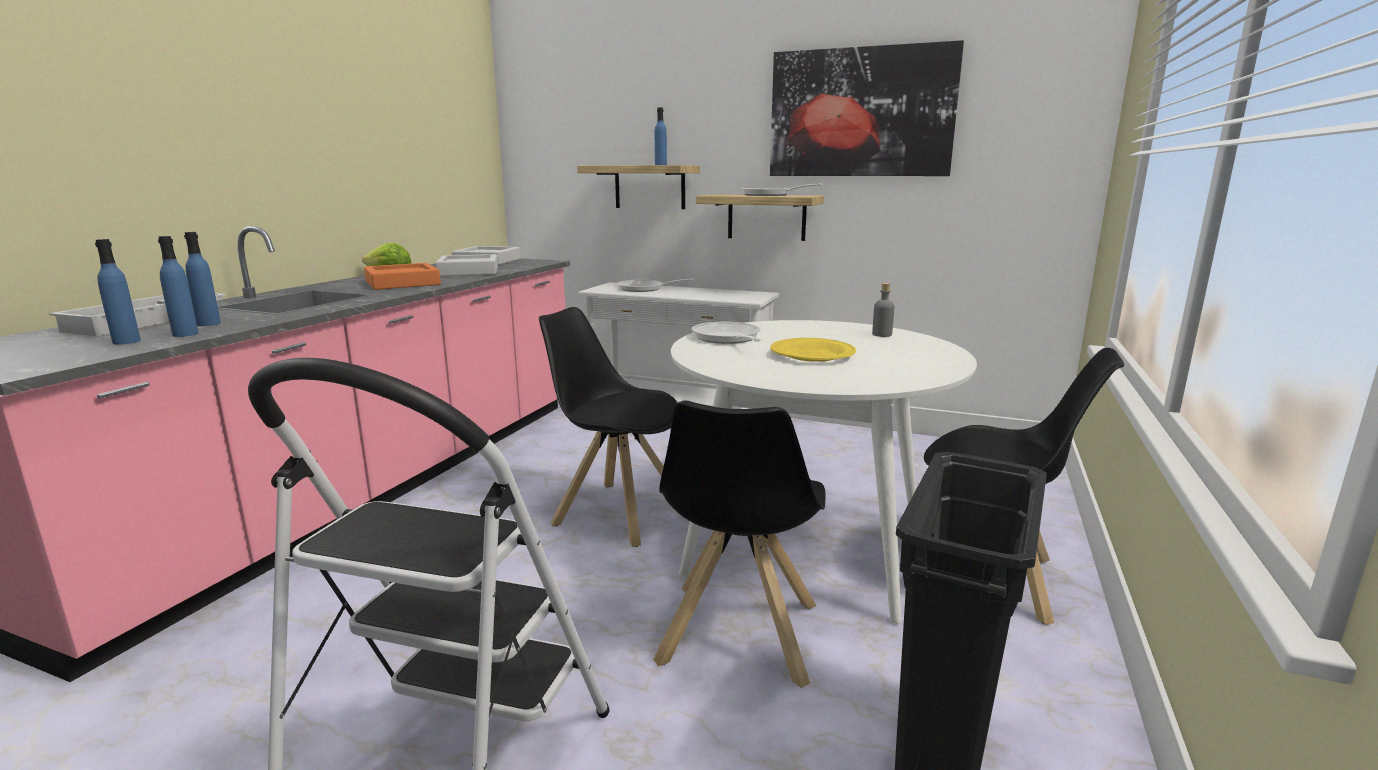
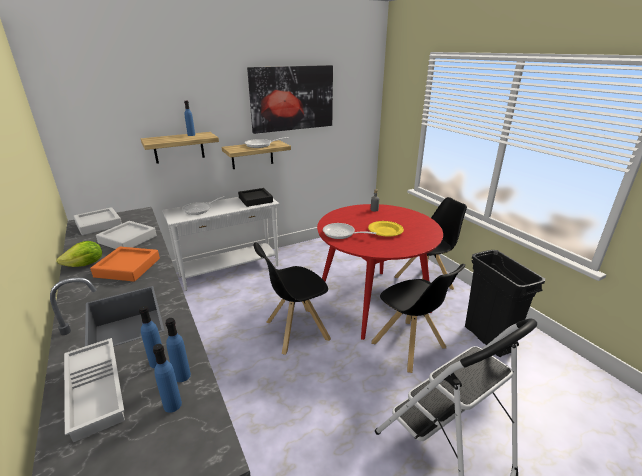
camera: 50 degrees left, 10 degrees up
white dining table [671,320,977,624] -> red dining table [317,204,443,340]
none -> black tray [238,188,273,207]

